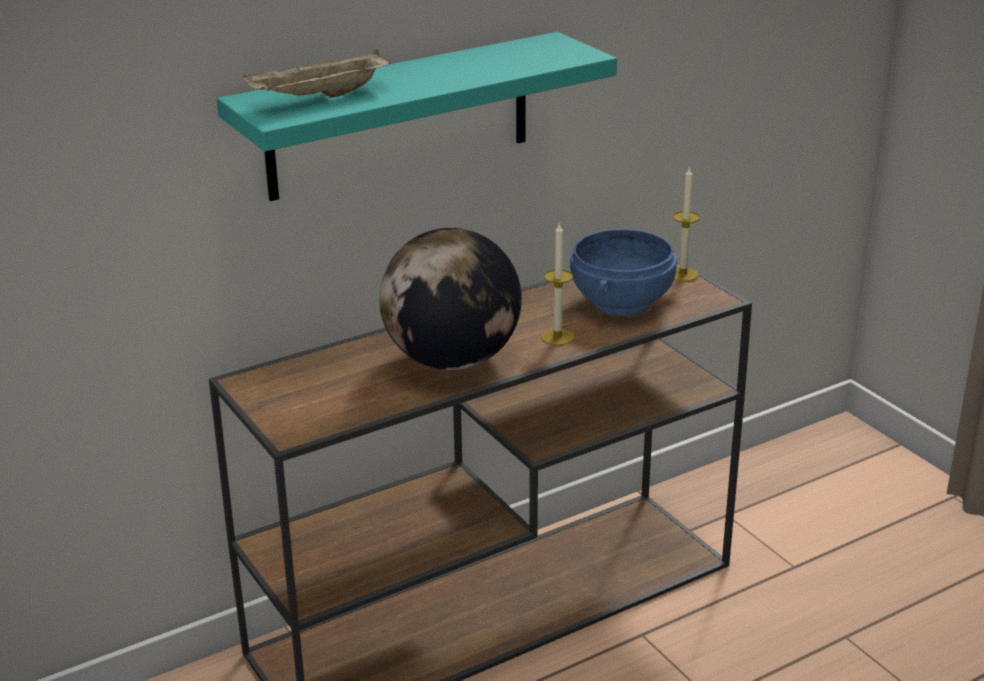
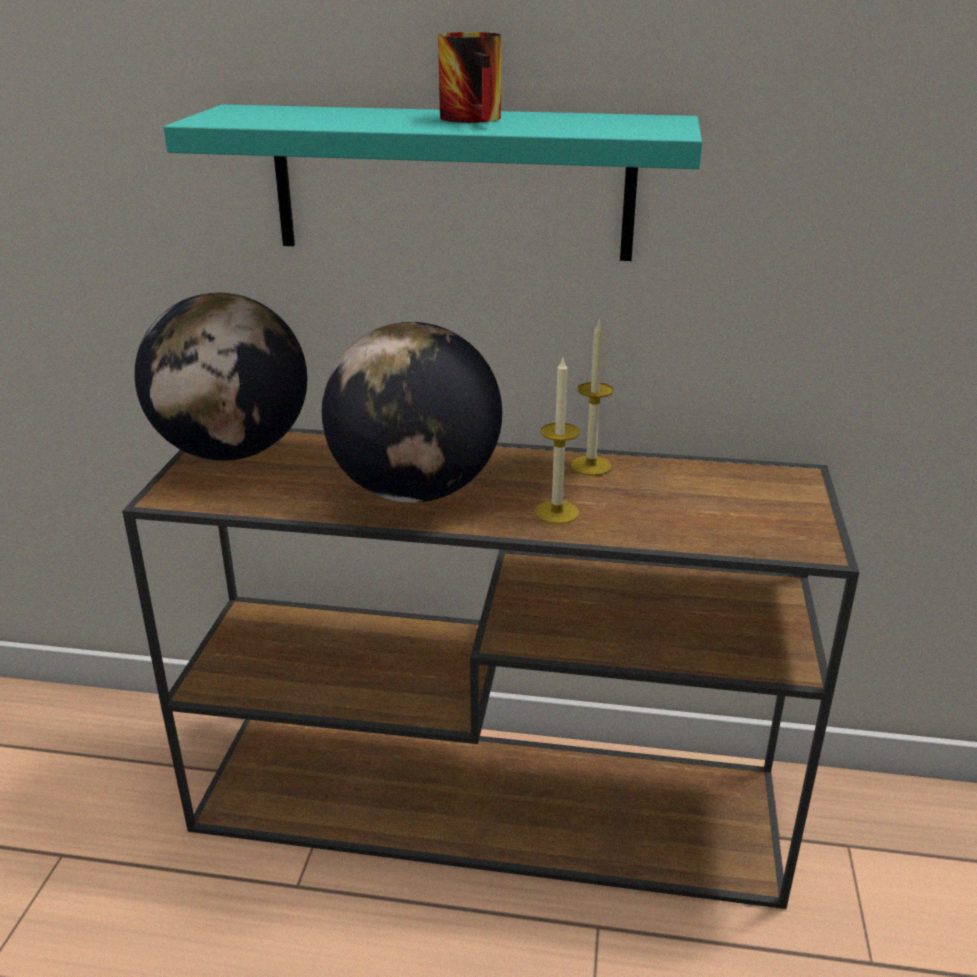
camera: 40 degrees right, 0 degrees up
beige tray [243,49,391,98] -> none
blue bowl [570,229,677,316] -> none
candle [673,166,700,281] -> candle moved to [571,321,613,476]
none -> globe [134,293,307,461]
none -> mug [438,32,501,123]

